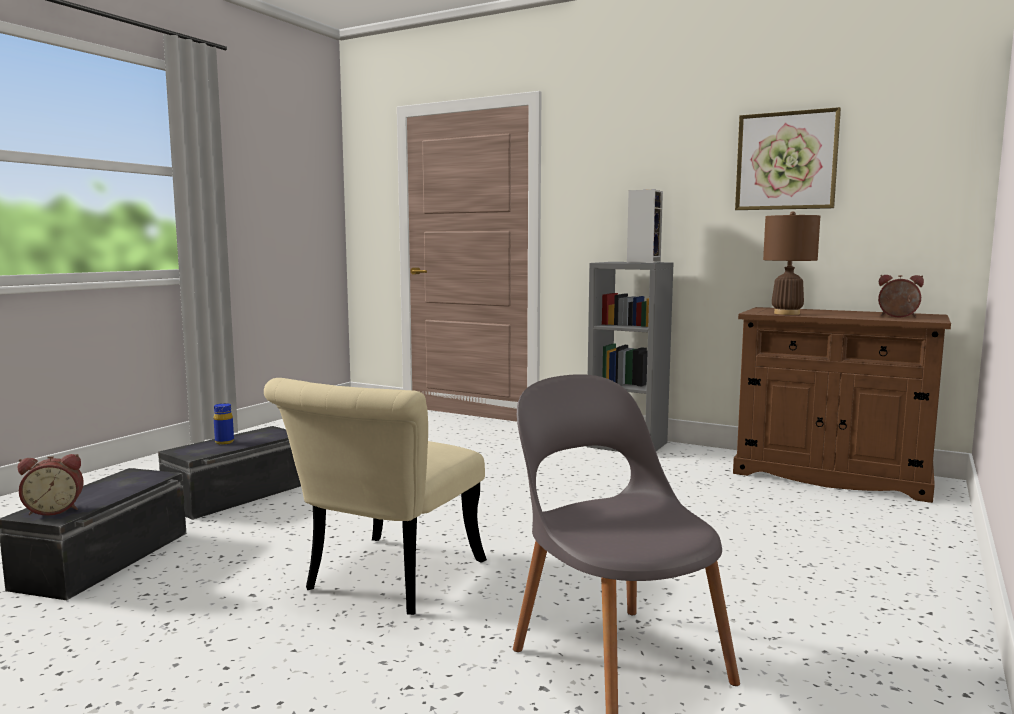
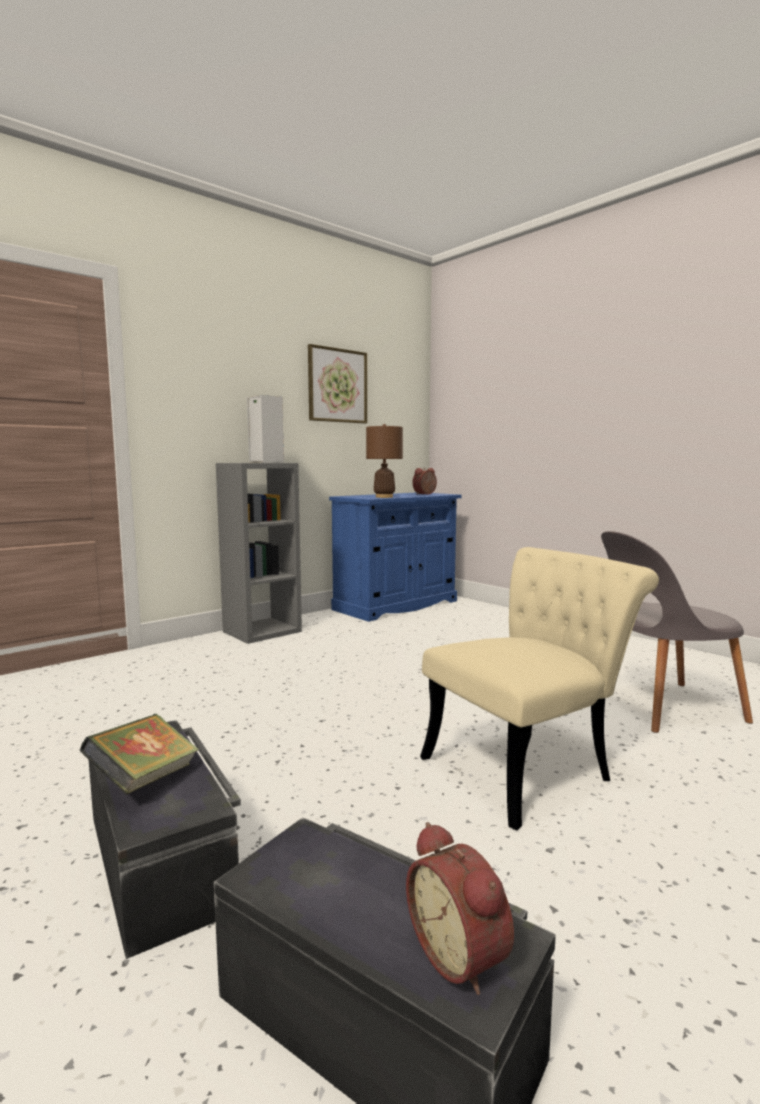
camera: 70 degrees left, 0 degrees up
alarm clock [18,454,84,516] -> alarm clock turned 150 degrees clockwise [406,822,514,995]
blue bottle [214,403,234,444] -> book [80,714,199,795]
beige chair [264,378,487,615] -> beige chair turned 75 degrees counterclockwise [420,547,659,830]
brown cabinet [733,307,951,503] -> blue cabinet [329,493,462,622]

